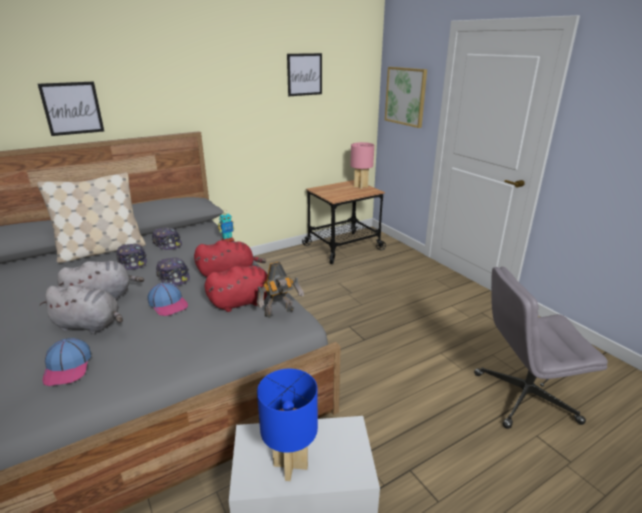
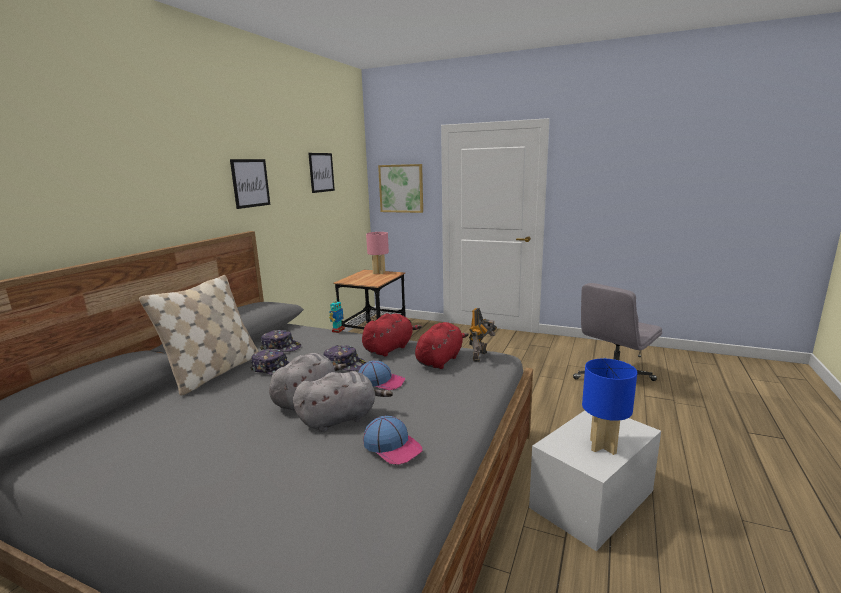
camera: 35 degrees left, 10 degrees down
picture [38,82,104,136] -> picture moved to [230,159,270,209]

